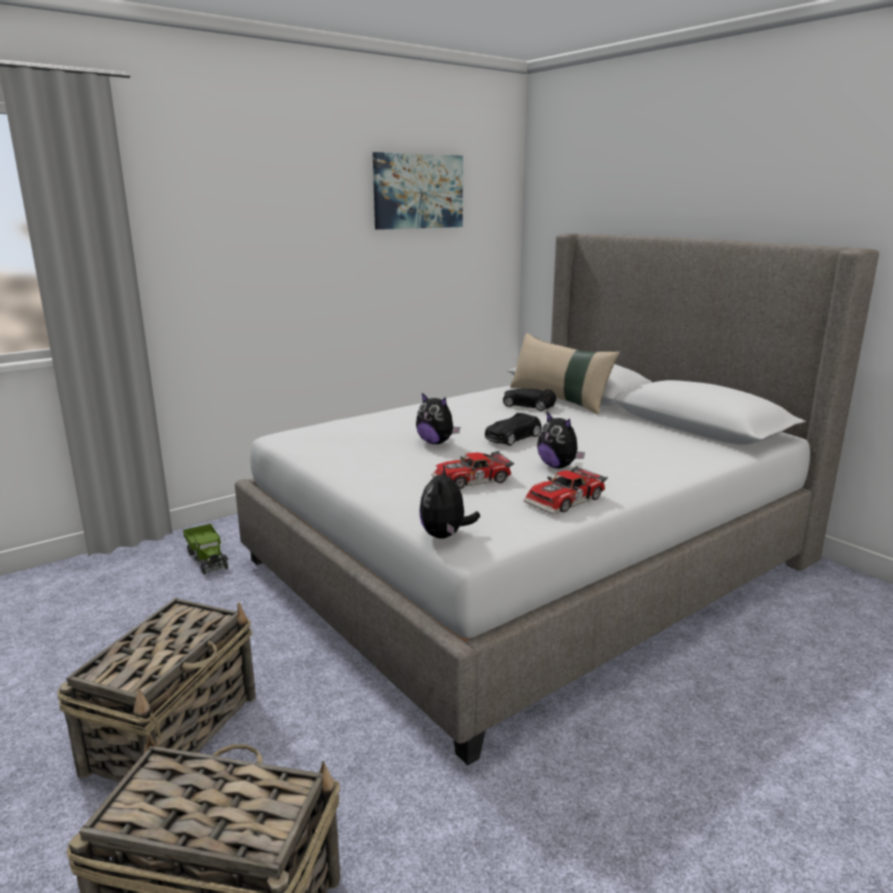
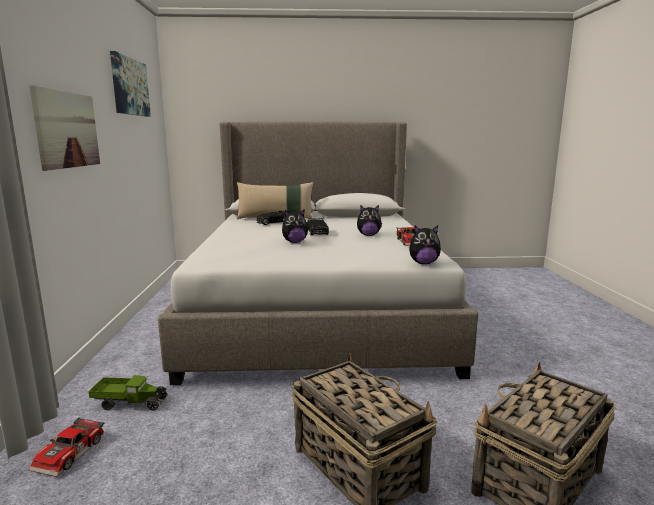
camera: 55 degrees left, 5 degrees down
plush toy [419,465,480,539] -> plush toy turned 45 degrees counterclockwise [409,226,441,264]
toy car [432,451,514,489] -> toy car moved to [29,418,104,477]
none -> picture [29,85,100,171]

